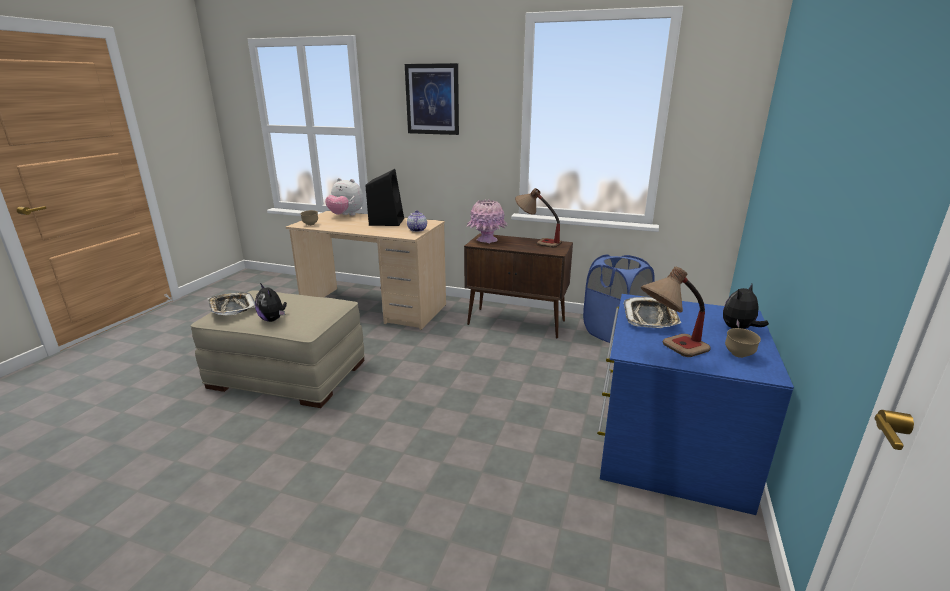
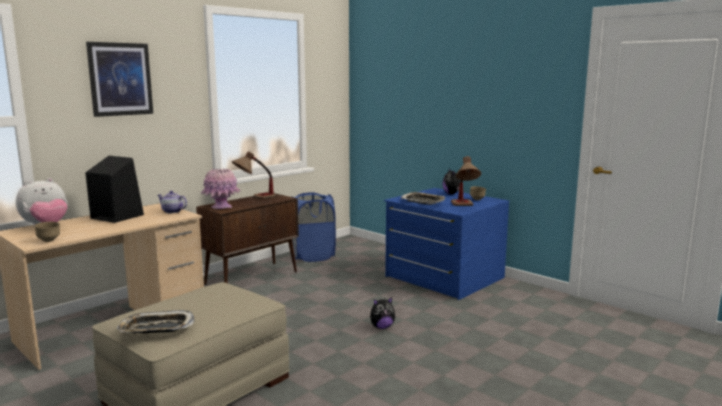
camera: 65 degrees left, 10 degrees down
plush toy [255,283,287,322] -> plush toy moved to [370,297,395,329]

